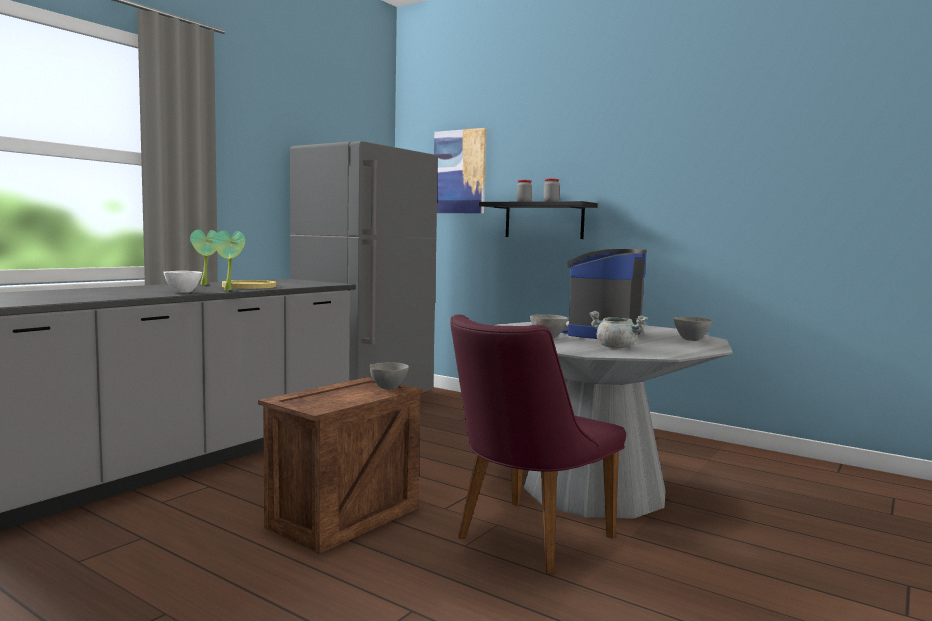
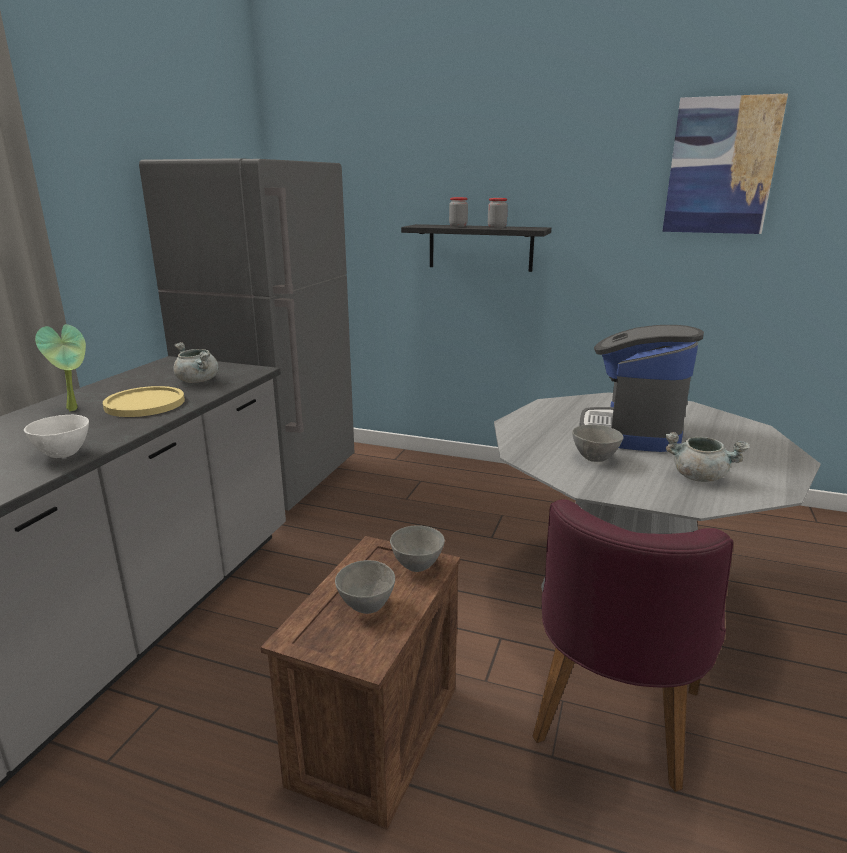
camera: 15 degrees left, 15 degrees up
potted plant [214,230,245,291] -> none
picture [434,128,486,213] -> picture moved to [662,93,788,234]
grey bowl [673,317,712,341] -> grey bowl moved to [335,560,395,614]
none -> grey cooking pot [173,342,218,383]

